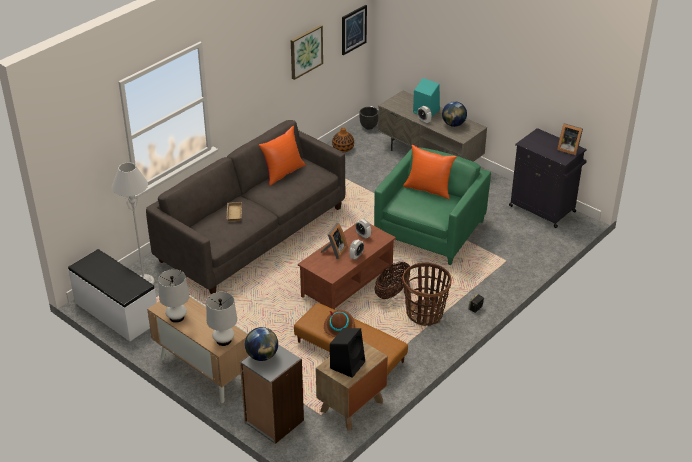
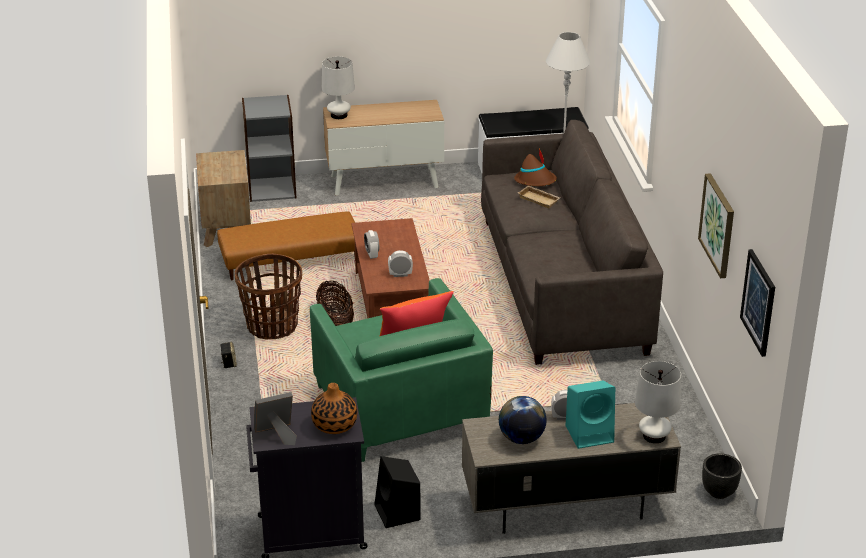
camera: 130 degrees right, 5 degrees down
white table lamp [158,269,189,323] -> white table lamp moved to [635,361,681,443]
globe [245,327,278,361] -> none
orange pillow [259,126,306,186] -> none
picture frame [321,223,348,259] -> none
brown hat [324,310,355,337] -> brown hat moved to [514,148,557,186]
black speaker [330,328,365,378] -> black speaker moved to [374,456,420,528]
vase [332,127,354,152] -> vase moved to [311,383,357,434]

